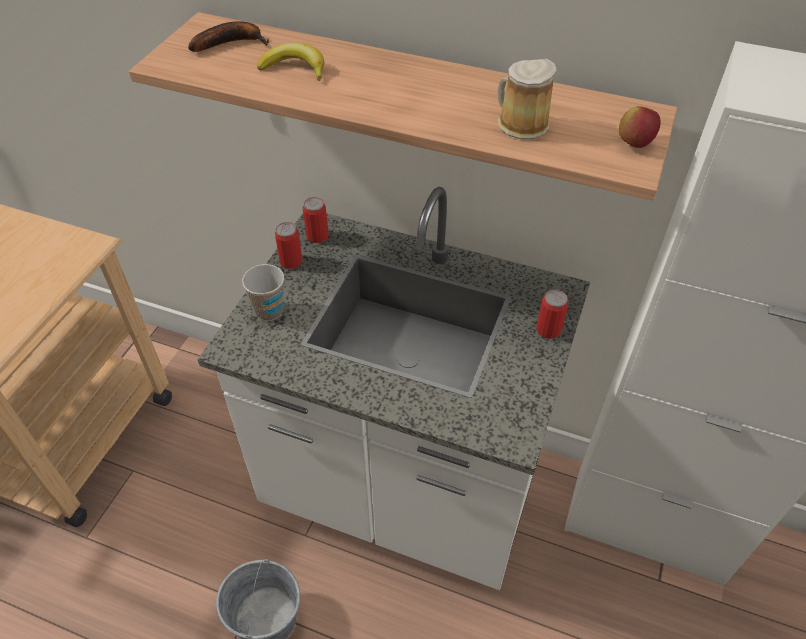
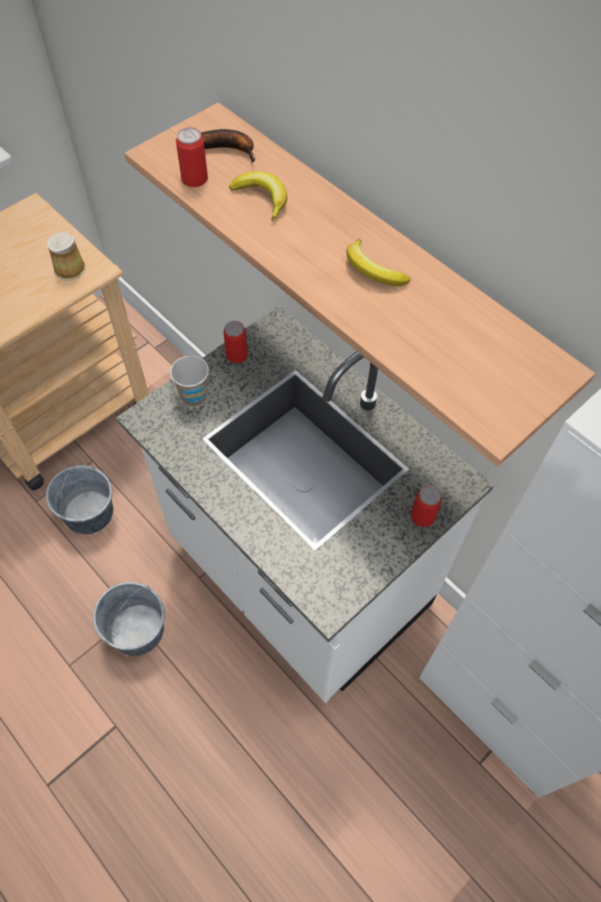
camera: 25 degrees right, 10 degrees up
can [303,197,329,243] -> can moved to [176,127,208,187]
mug [498,59,557,139] -> mug moved to [47,233,86,281]
apple [619,106,661,148] -> none
none -> grey bucket [46,463,113,534]
none -> banana [346,239,410,286]

